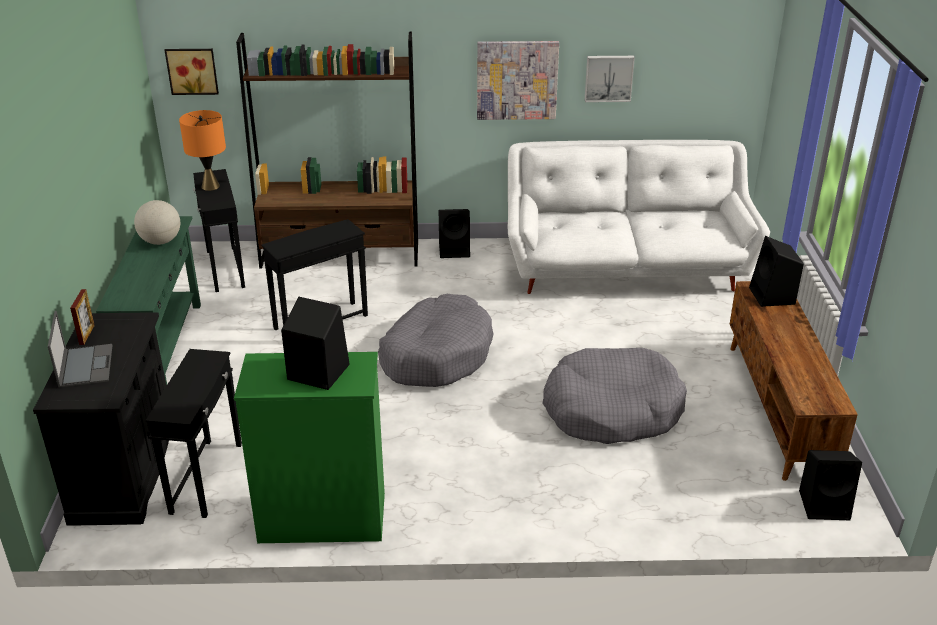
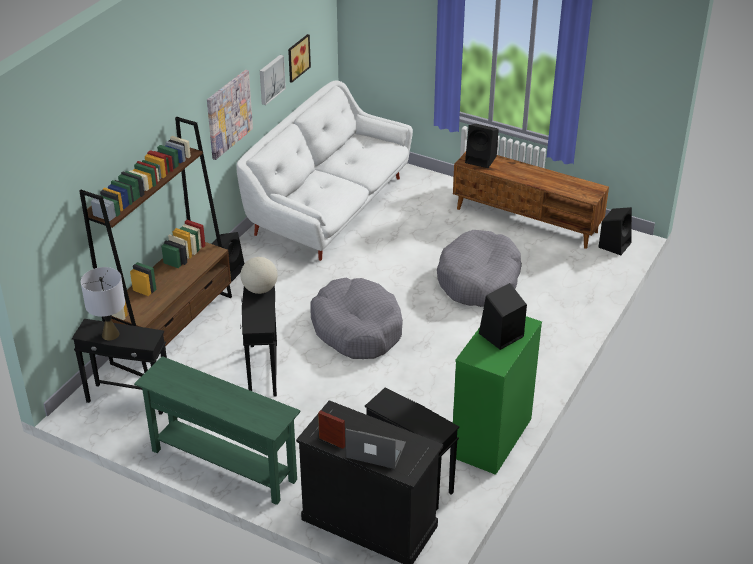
camera: 60 degrees left, 5 degrees up
globe [134,200,180,245] -> globe moved to [241,257,278,294]
picture [165,49,219,95] -> picture moved to [288,34,311,83]
orange table lamp [179,110,226,191] -> grey table lamp [81,267,125,340]

